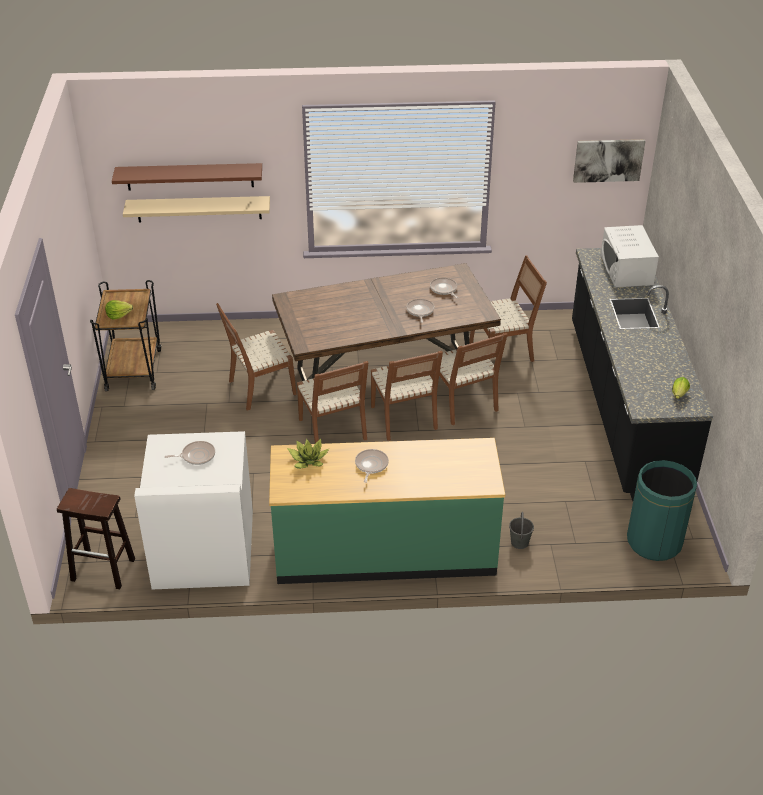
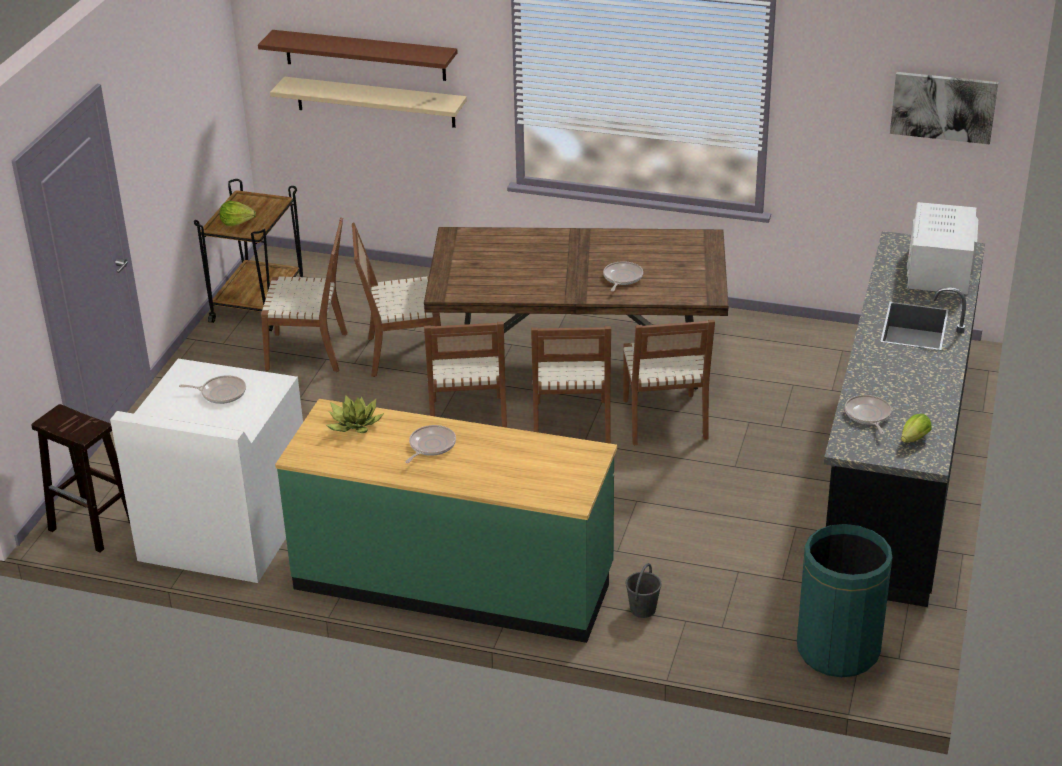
camera: 20 degrees right, 5 degrees down
frying pan [430,277,458,299] -> frying pan moved to [845,395,892,435]
chair [469,255,547,362] -> chair moved to [261,217,348,372]

